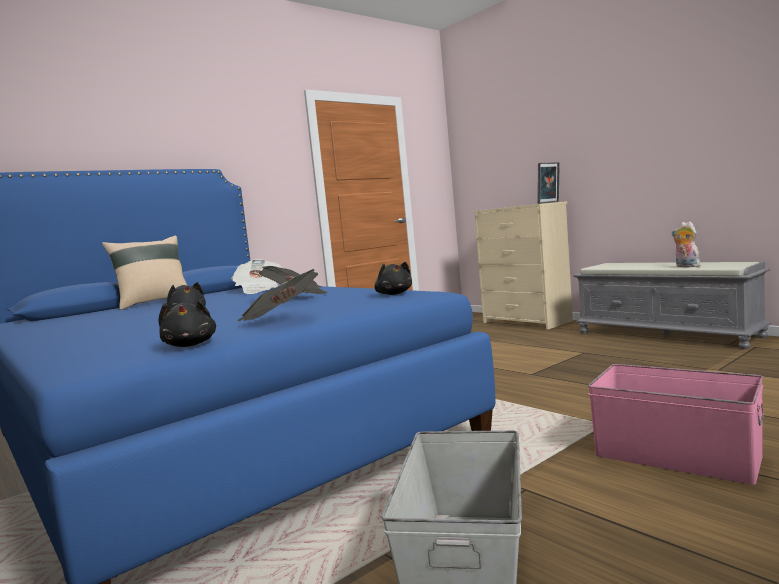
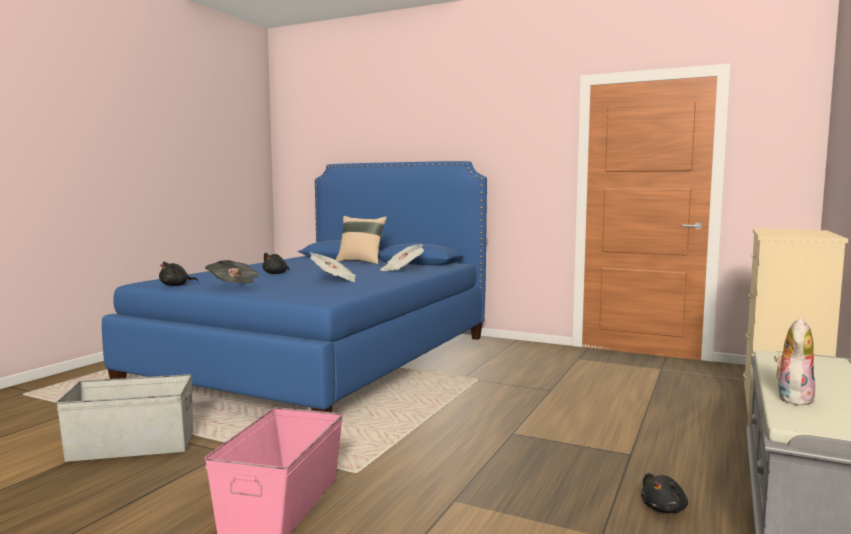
camera: 65 degrees right, 0 degrees up
black plush toy [374,262,412,295] -> black plush toy moved to [641,473,688,513]
picture frame [537,162,560,204] -> none

